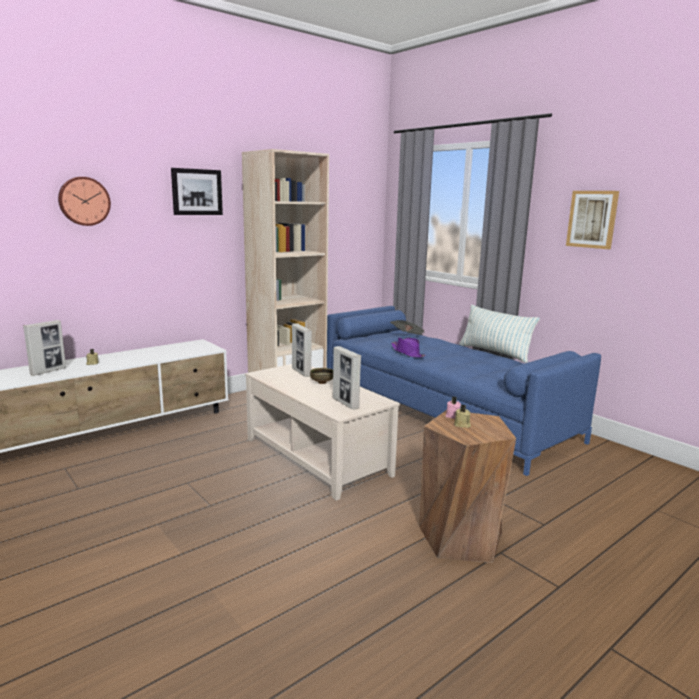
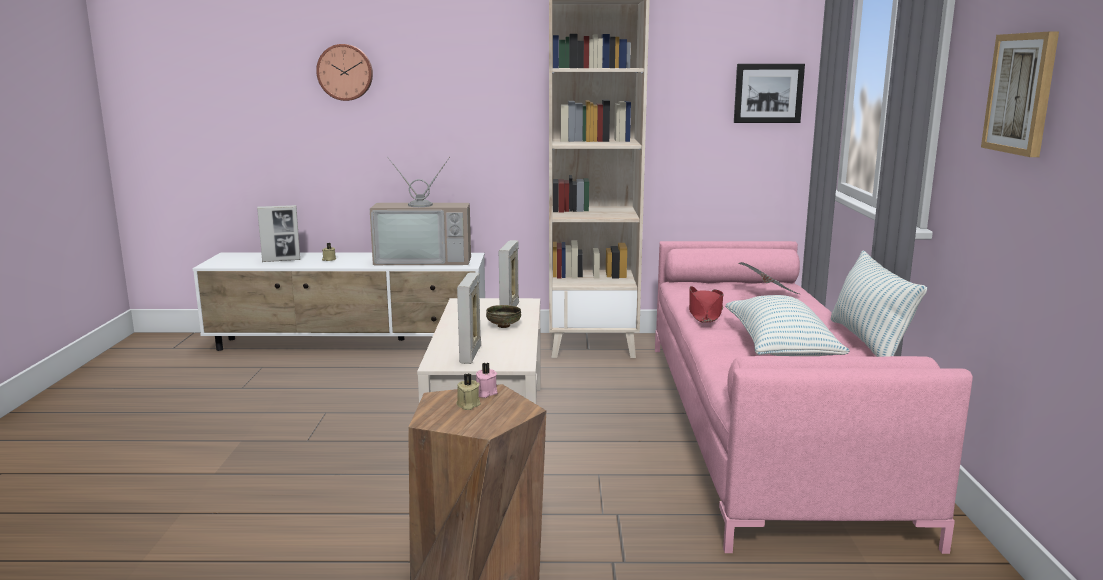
camera: 40 degrees right, 0 degrees up
picture [171,168,223,215] -> picture moved to [734,64,805,123]
blue sofa [327,306,601,476] -> pink sofa [655,241,973,554]
purple hat [391,338,425,357] -> red hat [689,286,723,323]
none -> television [370,157,471,265]
none -> pillow [725,295,850,356]

